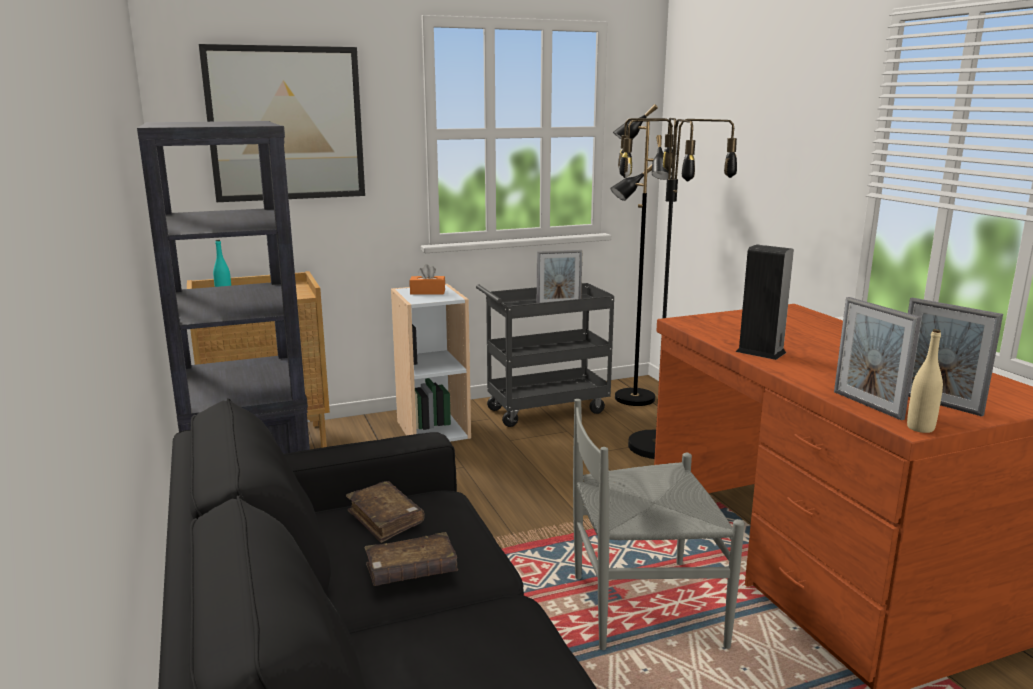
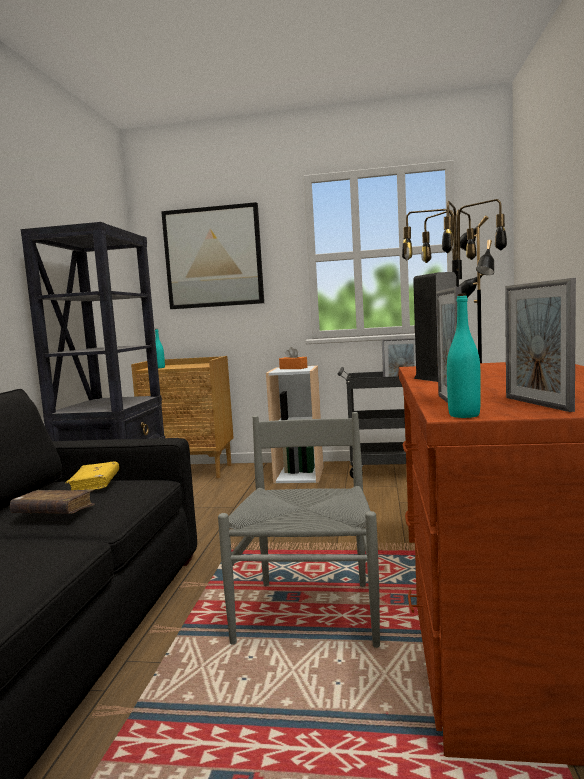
camera: 30 degrees right, 10 degrees down
brown book [346,481,425,543] -> yellow book [66,462,119,490]
grey chair [573,399,744,650] -> grey chair turned 75 degrees clockwise [218,412,380,648]
beige bottle [907,329,943,433] -> turquoise bottle [447,293,481,418]

